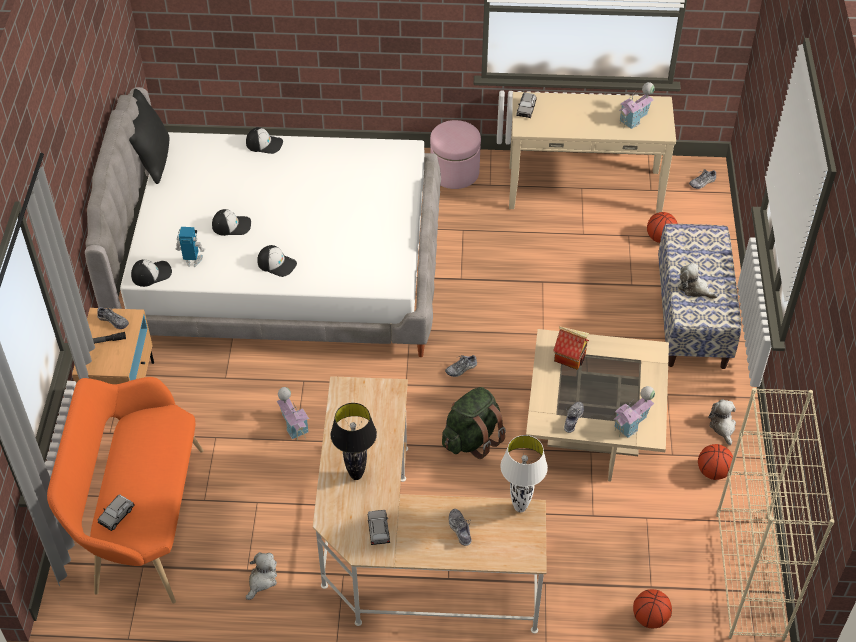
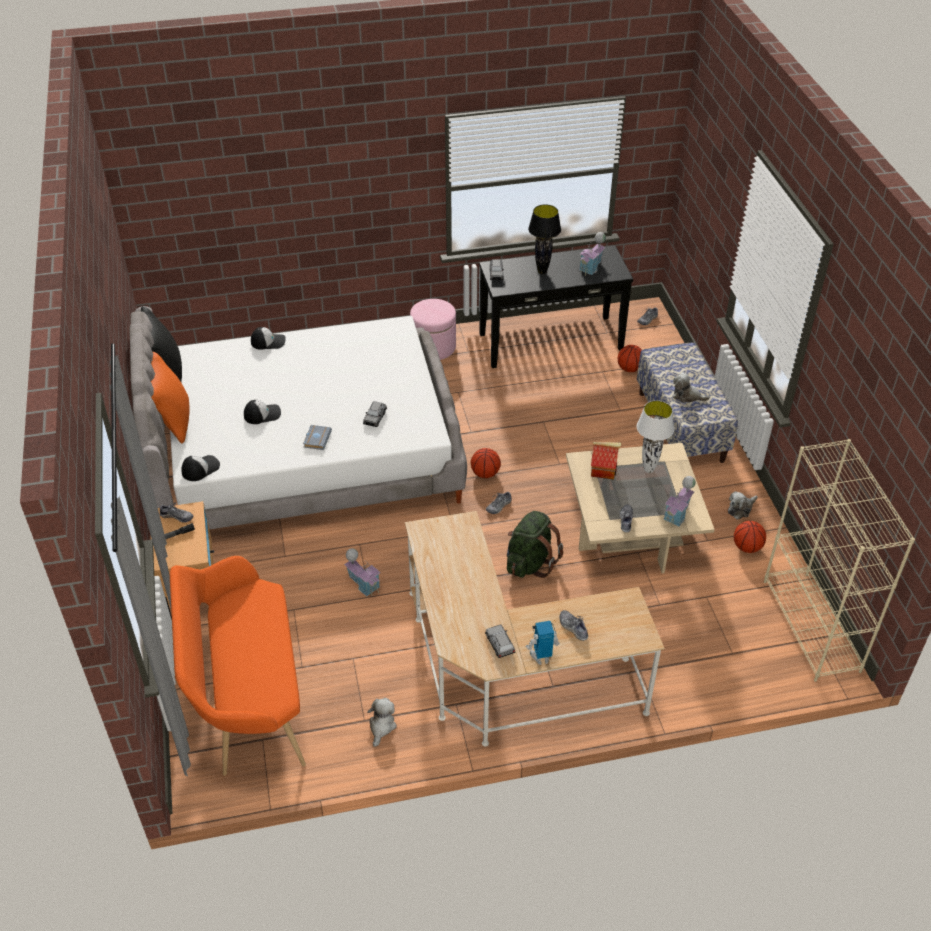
camera: 15 degrees left, 5 degrees down
grey toy car [97,495,135,531] -> grey toy car moved to [363,401,387,427]
toy robot [175,227,206,267] -> toy robot moved to [526,621,560,665]
cap [257,245,297,277] -> grey book [303,425,332,450]
black table lamp [330,403,377,480] -> black table lamp moved to [528,204,561,274]
white table lamp [500,435,548,512] -> white table lamp moved to [637,400,674,473]
beige console table [509,92,676,213] -> black console table [479,245,633,368]
basketball [633,589,672,628] -> basketball moved to [471,448,501,478]
plush toy [708,400,736,445] -> plush toy turned 105 degrees counterclockwise [728,491,758,520]
none -> orange pillow [151,352,189,444]

